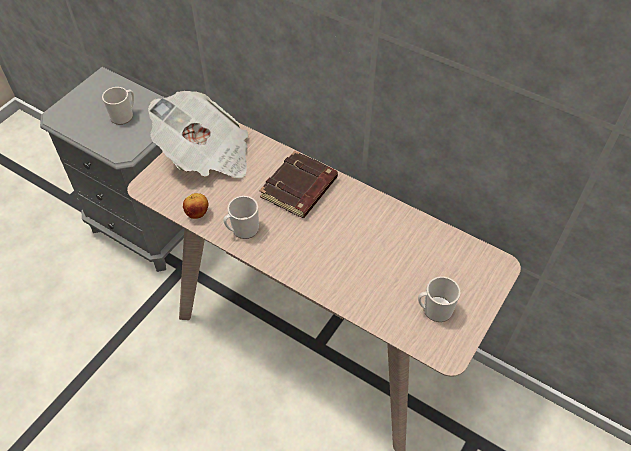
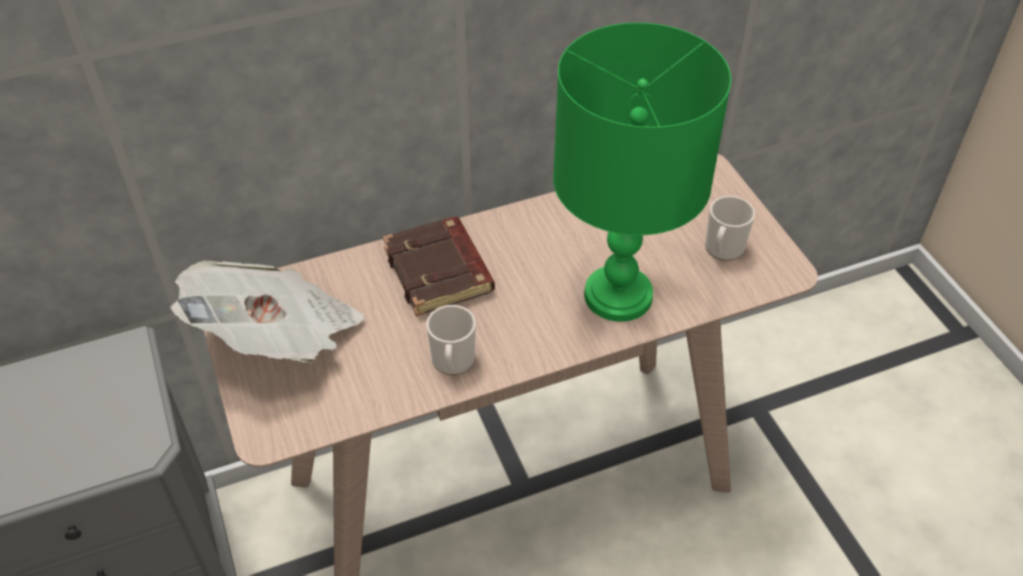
camera: 55 degrees left, 5 degrees down
mug [102,87,134,125] -> none
apple [183,193,208,219] -> none
none -> green table lamp [553,23,731,322]

